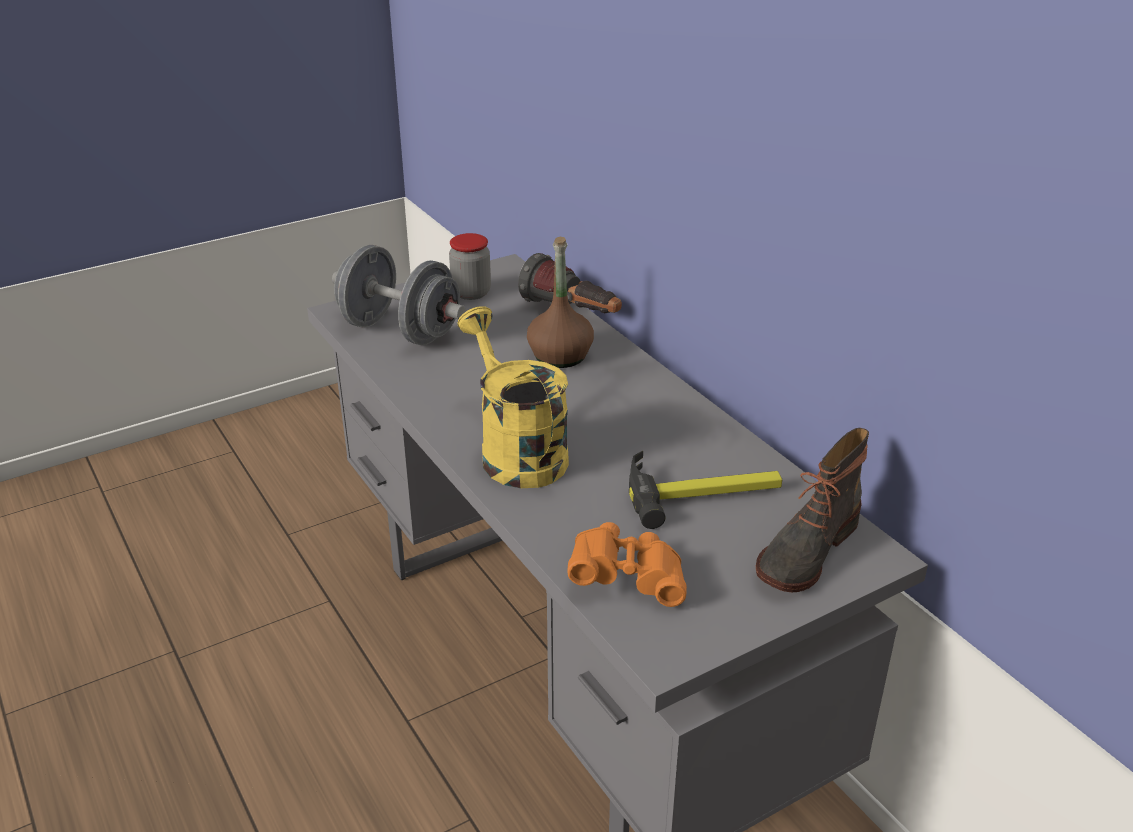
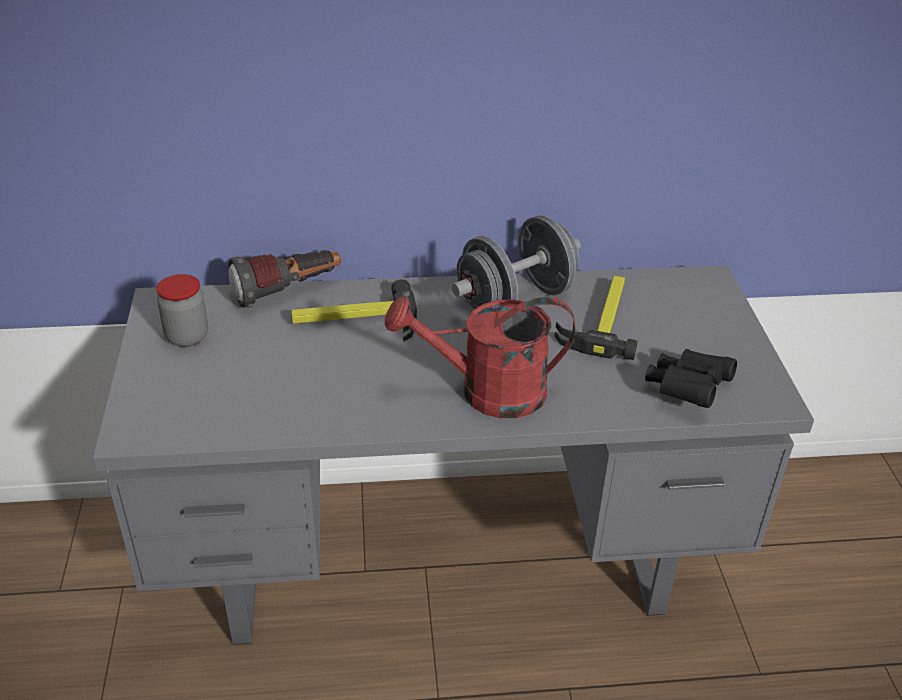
camera: 65 degrees left, 5 degrees up
grey dumbbell [332,245,466,345] -> grey dumbbell moved to [452,215,581,309]
yellow watering can [458,306,569,488] -> red watering can [385,296,576,418]
brown bottle [527,237,594,368] -> hammer [291,279,417,342]
orange binoculars [567,522,687,607] -> black binoculars [645,349,737,408]
boot [756,428,869,592] -> none

